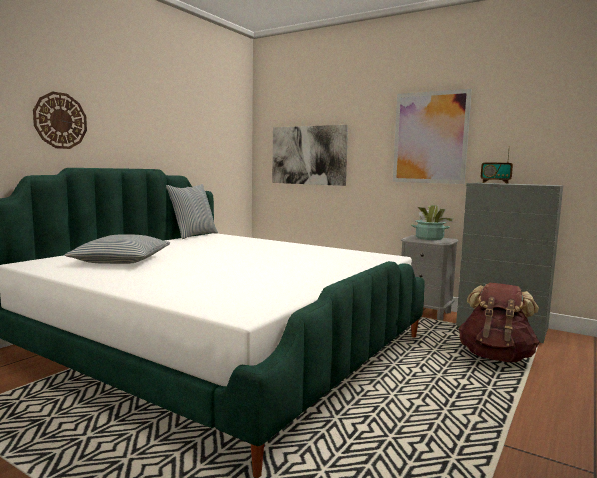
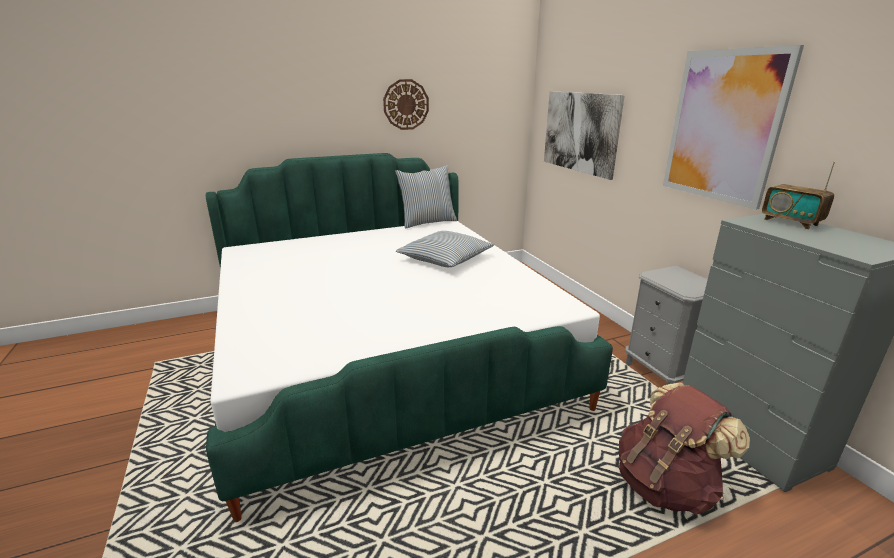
camera: 35 degrees right, 15 degrees up
wall clock [33,92,87,149] -> wall clock moved to [383,79,429,130]
pillow [65,234,170,264] -> pillow moved to [396,231,494,267]
potted plant [411,205,454,240] -> none

